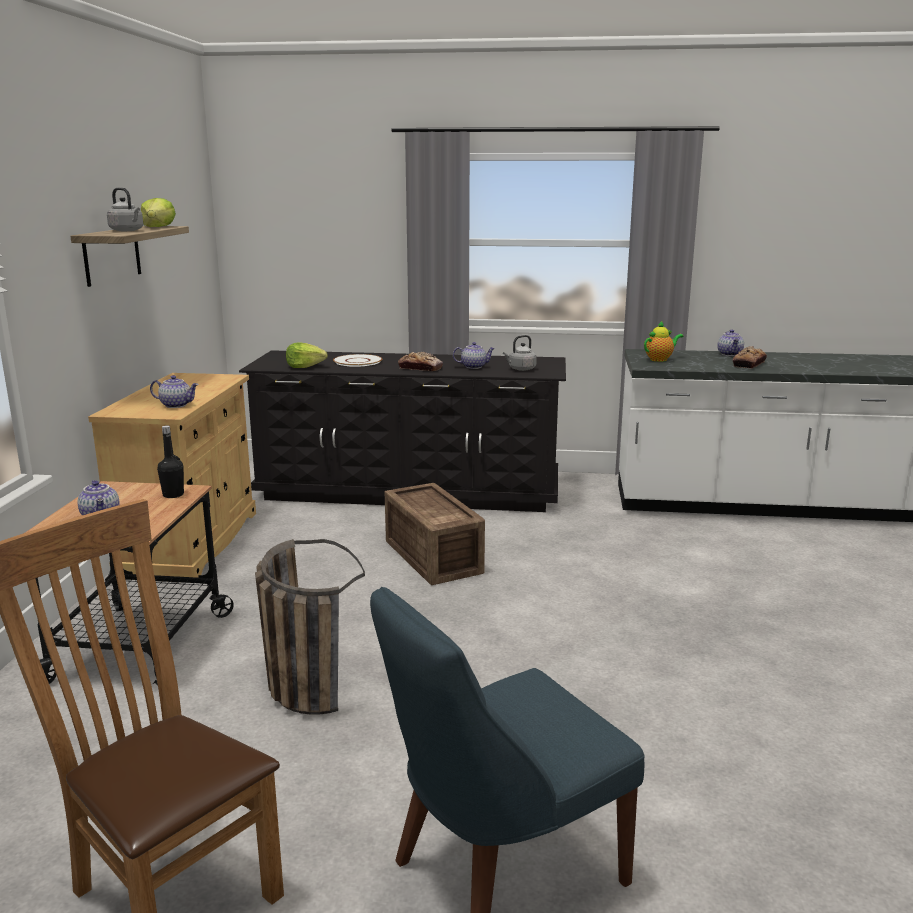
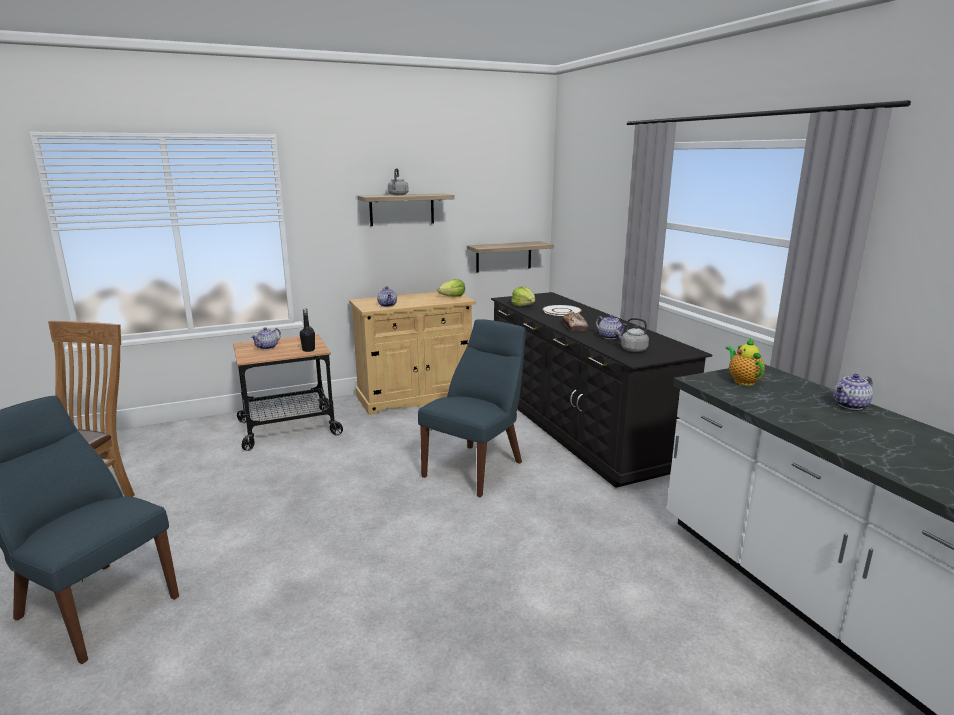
camera: 60 degrees right, 0 degrees up
lettuce [141,198,176,227] -> lettuce moved to [438,279,465,297]
basket [255,539,365,715] -> none
crate [385,483,485,585] -> blue chair [418,319,526,497]
teapot [644,320,683,362] -> teapot turned 135 degrees counterclockwise [726,337,765,385]
bread [733,346,767,369] -> none
none -> shelf [467,241,554,272]

